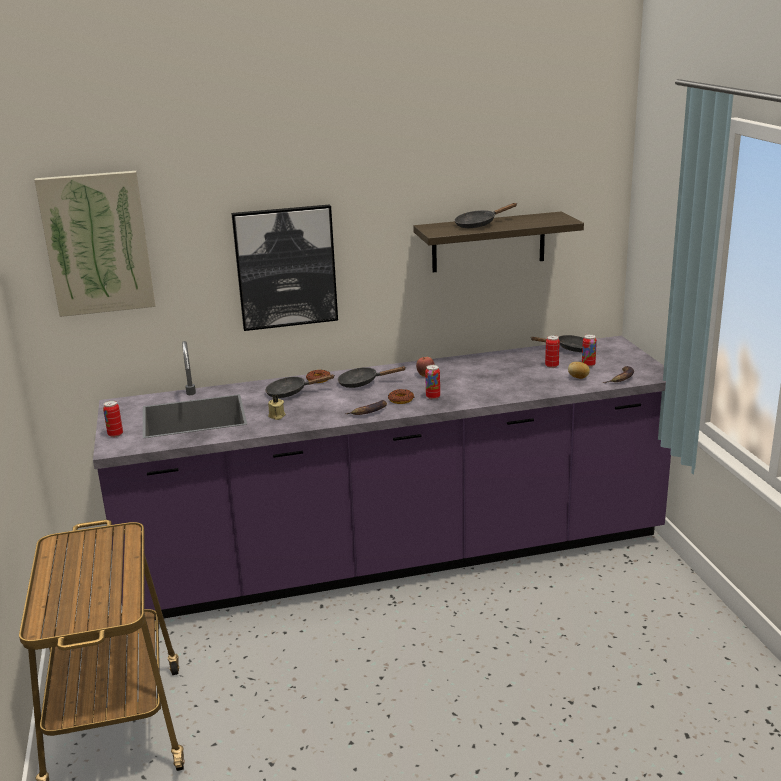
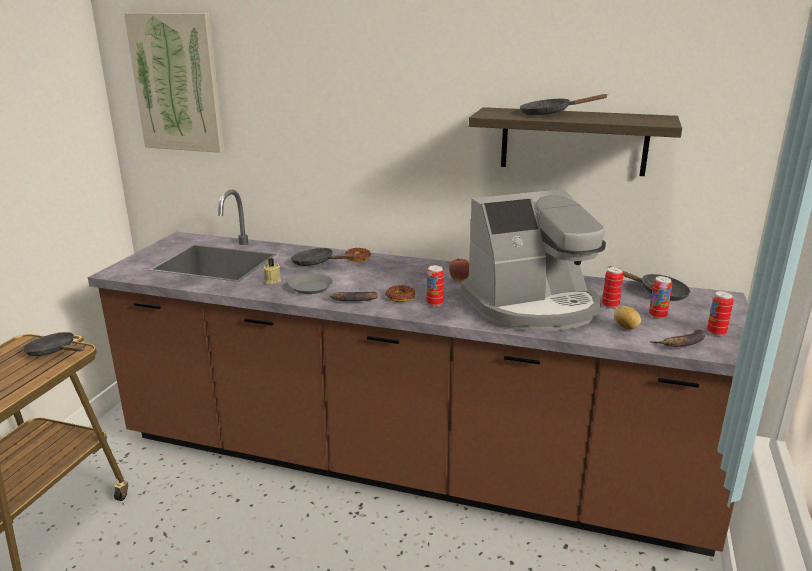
camera: 30 degrees right, 0 degrees up
purple counter [93,336,671,620] -> brown counter [88,190,772,557]
can [103,400,123,437] -> can moved to [707,291,734,336]
picture [231,204,338,331] -> none
black frying pan [337,366,405,388] -> black frying pan moved to [23,332,84,356]
none -> grey plate [288,274,333,294]
none -> coffee machine [461,189,606,331]

